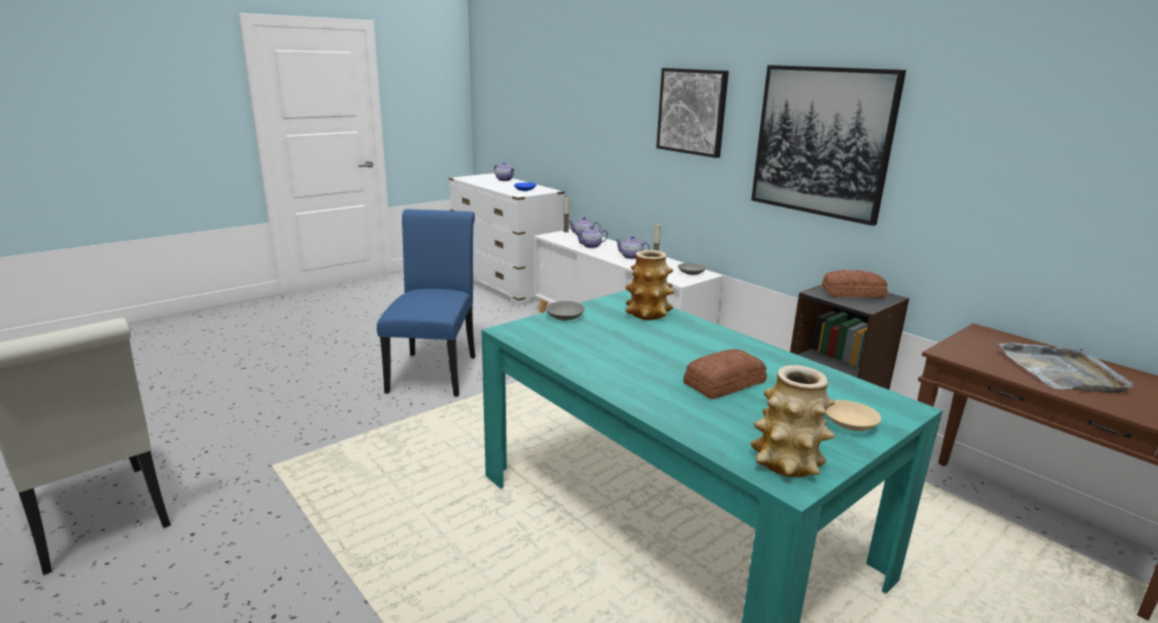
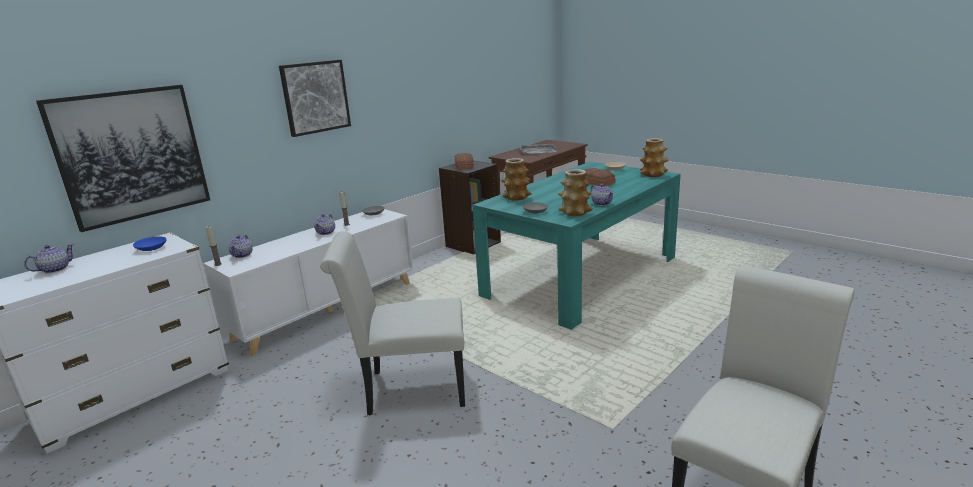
camera: 95 degrees left, 0 degrees up
blue chair [377,209,475,397] -> white chair [320,231,465,415]
teapot [575,226,608,248] -> teapot moved to [591,184,614,206]
picture [751,65,906,226] -> picture moved to [36,85,210,232]
none -> vase [559,169,593,216]

